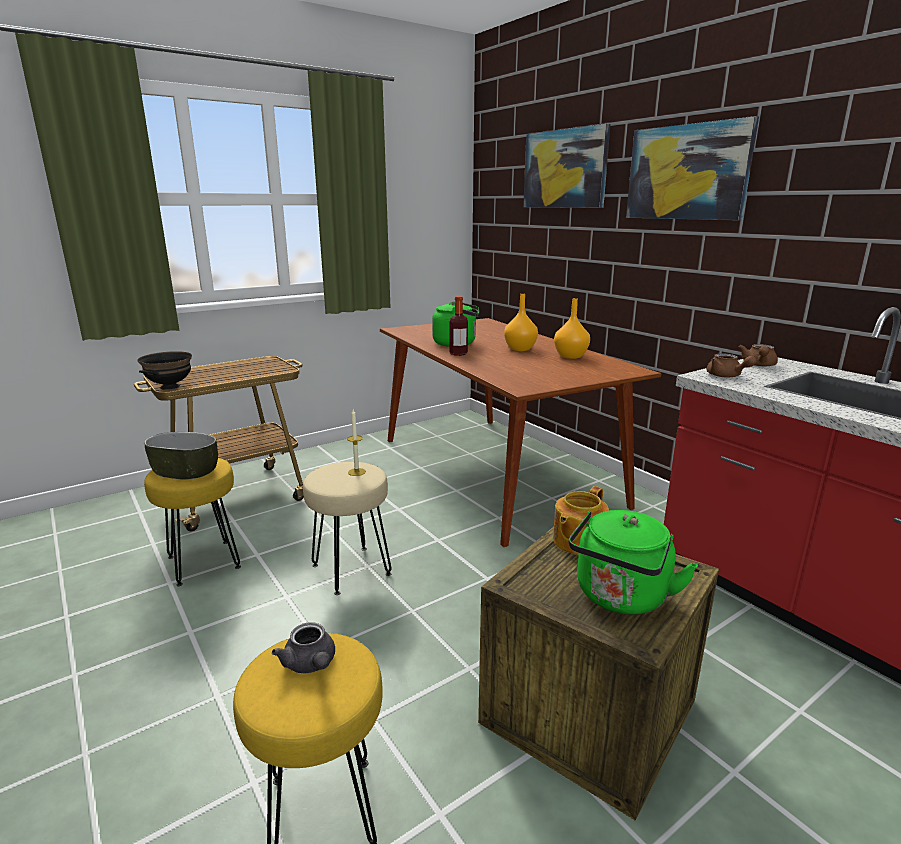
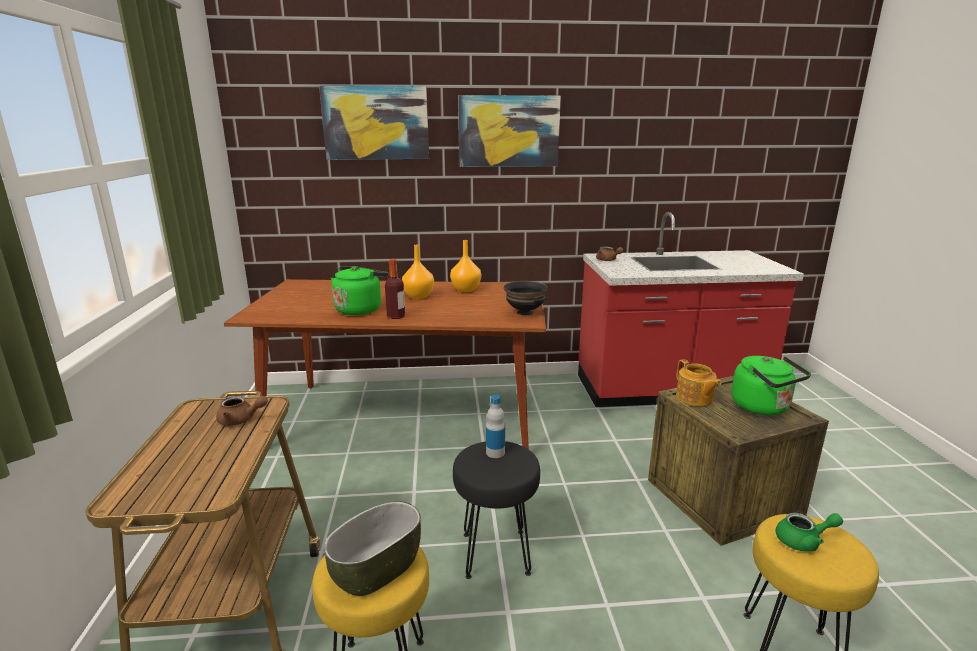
camera: 60 degrees left, 0 degrees up
black bowl [137,351,192,390] -> black bowl moved to [504,281,549,315]
grey teapot [272,622,335,673] -> green teapot [776,513,843,551]
beige stool [303,462,391,595] -> black stool [453,441,540,579]
candle [347,410,366,476] -> bottle [486,395,505,458]
brown teapot [706,353,756,377] -> brown teapot moved to [216,396,268,426]

